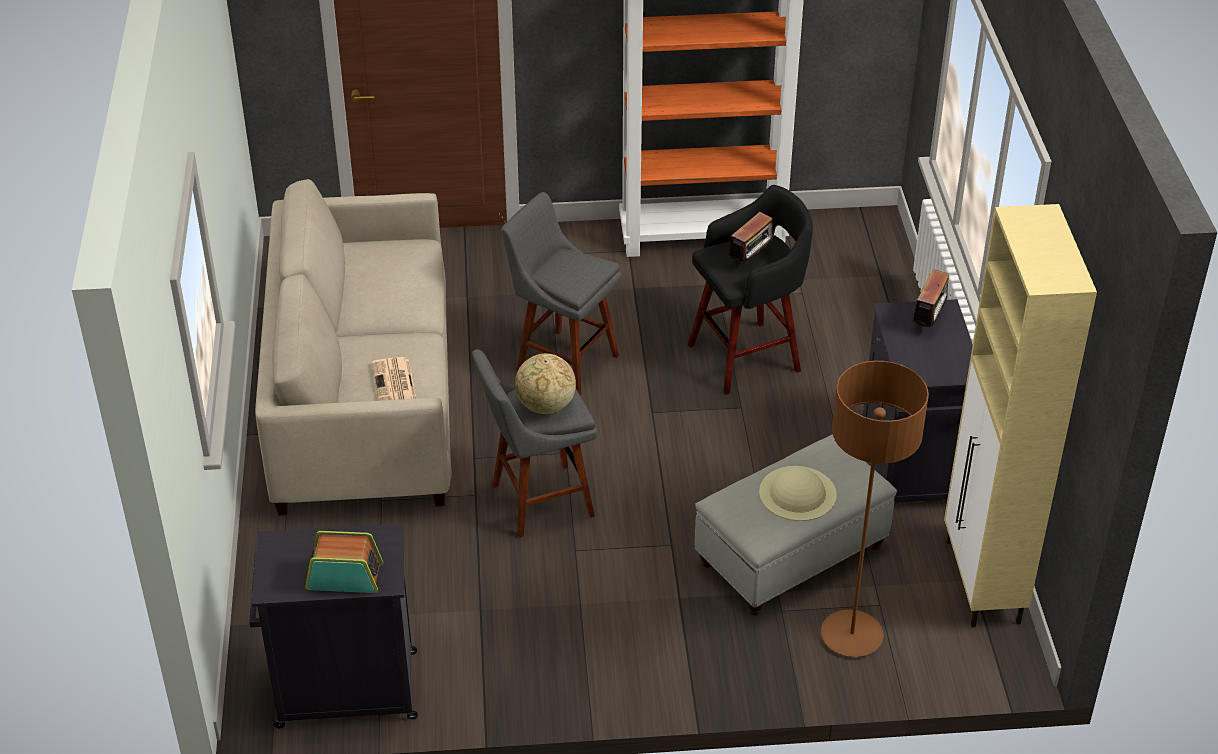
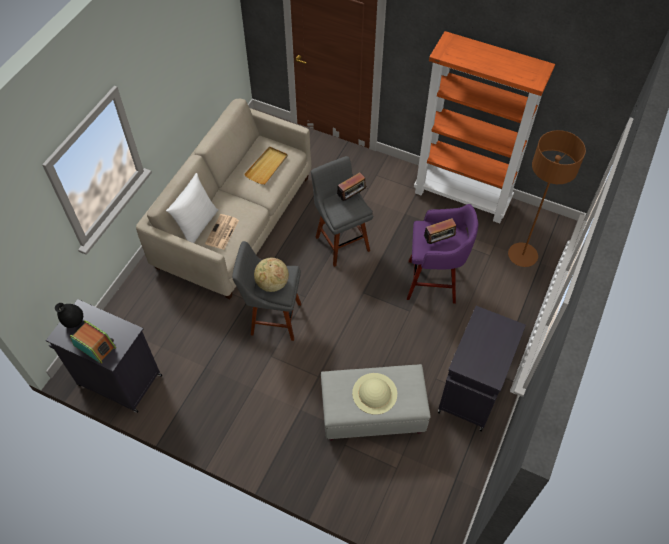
camera: 30 degrees right, 15 degrees up
black stool [688,185,813,395] -> purple stool [407,204,478,304]
brown floor lamp [821,361,929,657] -> brown floor lamp moved to [508,130,586,267]
radio [913,269,952,332] -> radio moved to [337,172,368,201]
beige cabinet [944,204,1097,627] -> none
none -> black vase [55,303,83,328]
none -> white pillow [166,173,218,243]
none -> beige tray [244,146,288,185]

